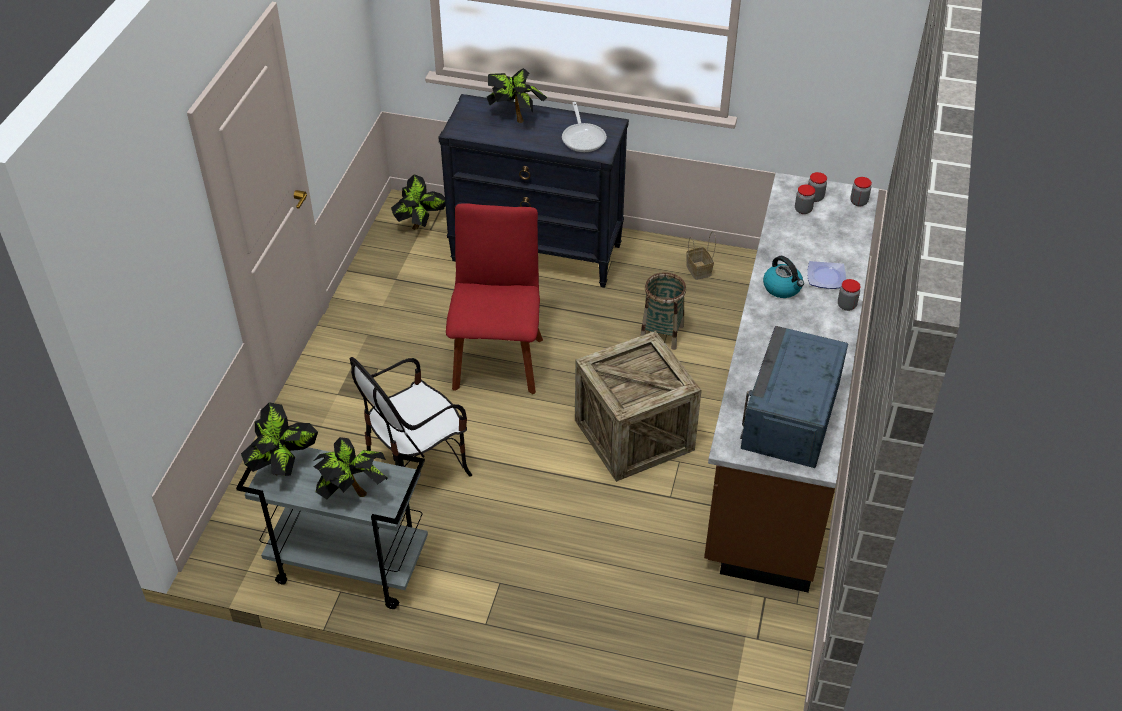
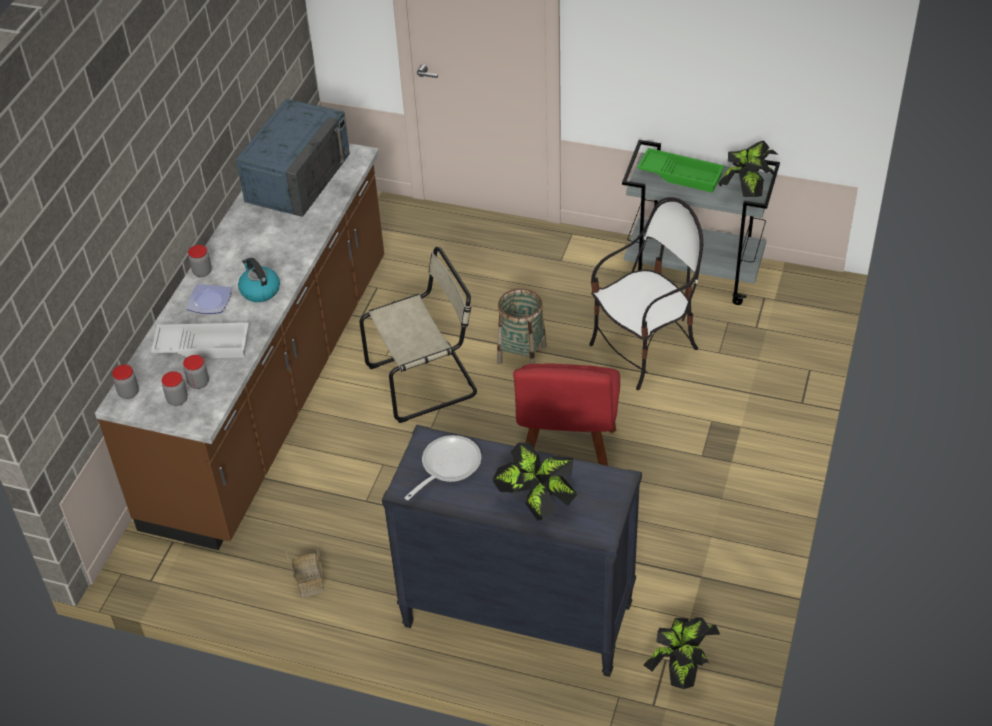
camera: 175 degrees left, 0 degrees up
potted plant [314,437,388,500] -> green tray [637,148,725,193]
frying pan [562,102,607,152] -> frying pan turned 45 degrees clockwise [404,435,481,500]
crate [575,331,702,482] -> beige chair [359,247,477,423]
basket [640,272,686,350] -> basket moved to [497,288,547,364]
none -> white tray [151,323,249,358]

